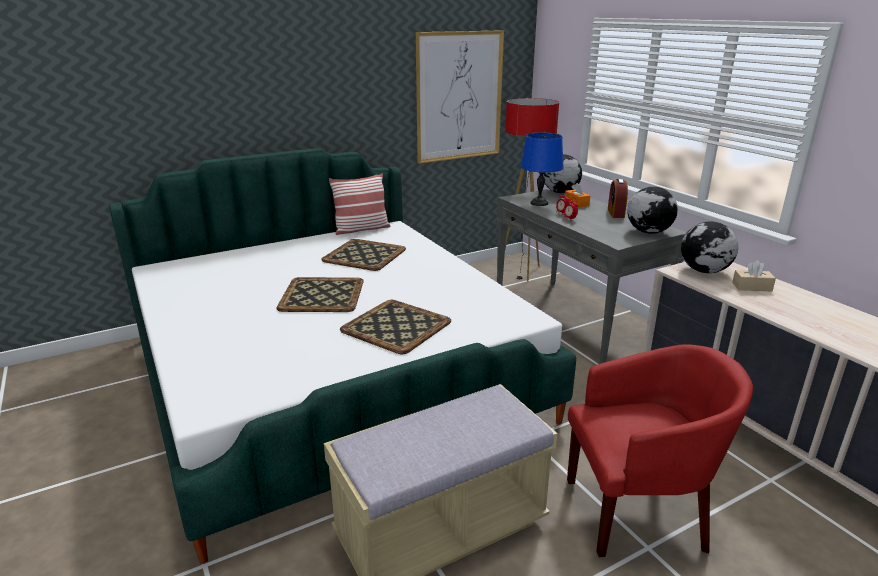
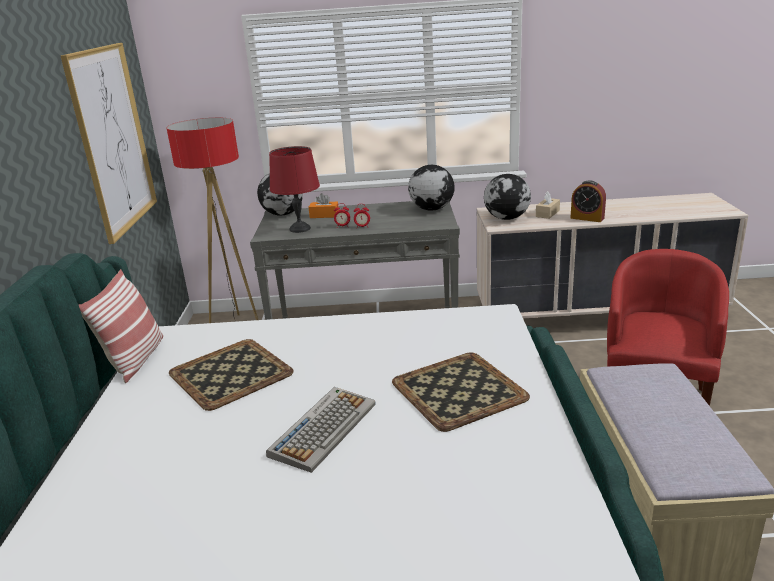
camera: 60 degrees left, 0 degrees up
tray [276,277,364,312] -> keyboard [266,387,375,473]
blue table lamp [521,132,564,206] -> red table lamp [269,146,320,233]
alarm clock [608,179,628,218] -> alarm clock moved to [571,180,606,222]

